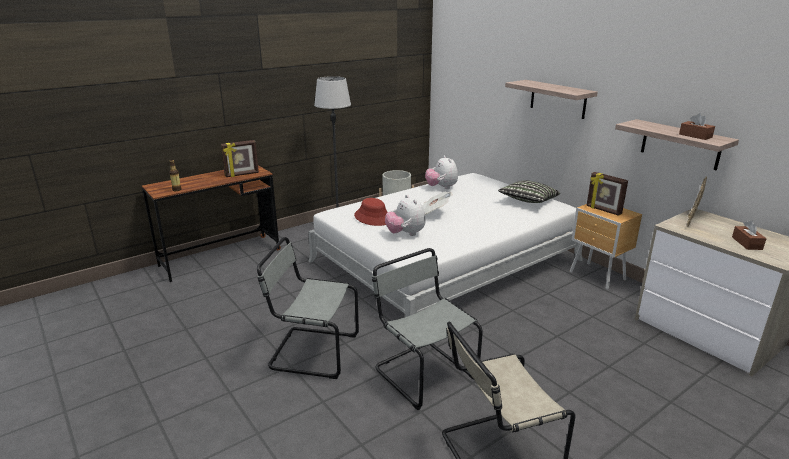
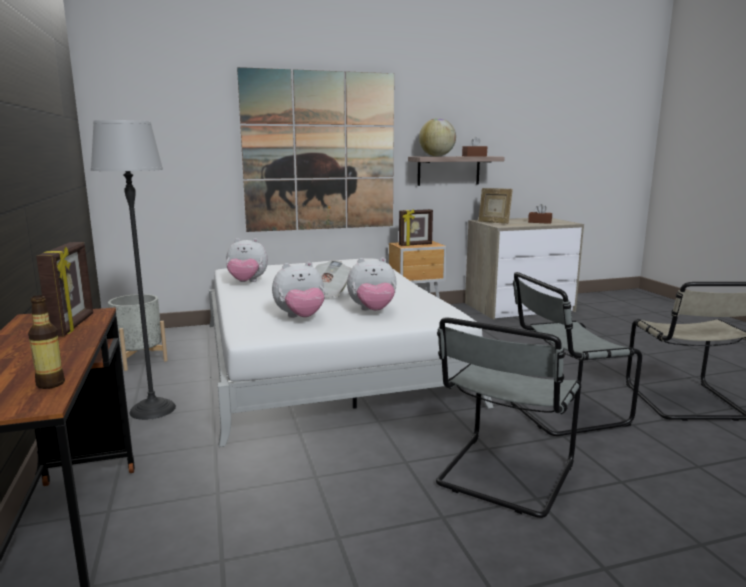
camera: 70 degrees left, 10 degrees down
red hat [354,198,388,226] -> plush toy [272,261,325,318]
pillow [498,181,560,203] -> none
shelf [505,80,598,119] -> picture [237,67,394,232]
none -> globe [419,118,456,157]

